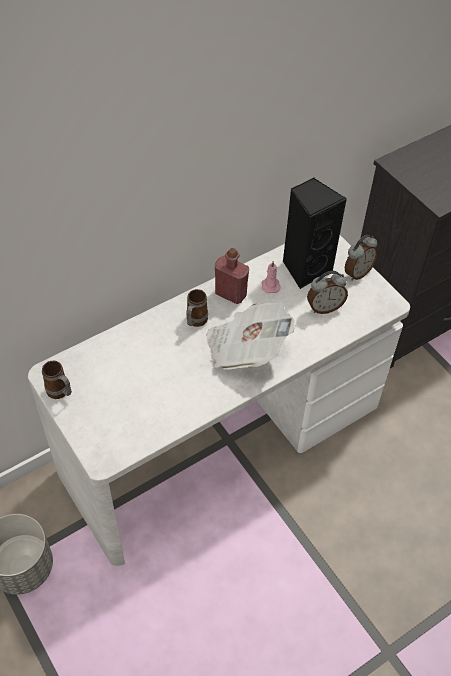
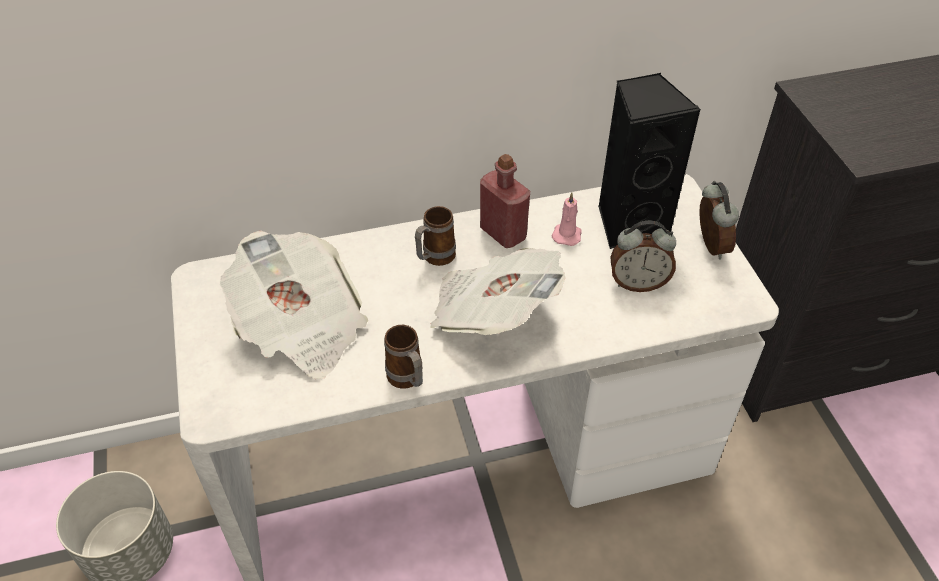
camera: 20 degrees right, 5 degrees down
mug [42,361,72,399] -> mug moved to [384,325,423,389]
alarm clock [345,235,378,281] -> alarm clock turned 75 degrees counterclockwise [699,181,739,259]
none -> newspaper [220,231,369,379]

